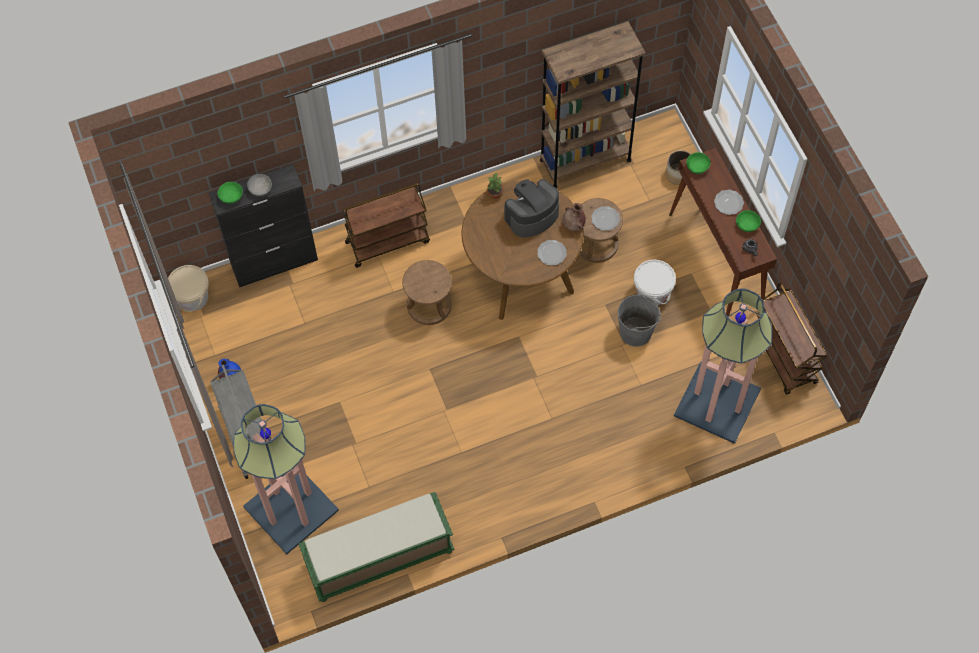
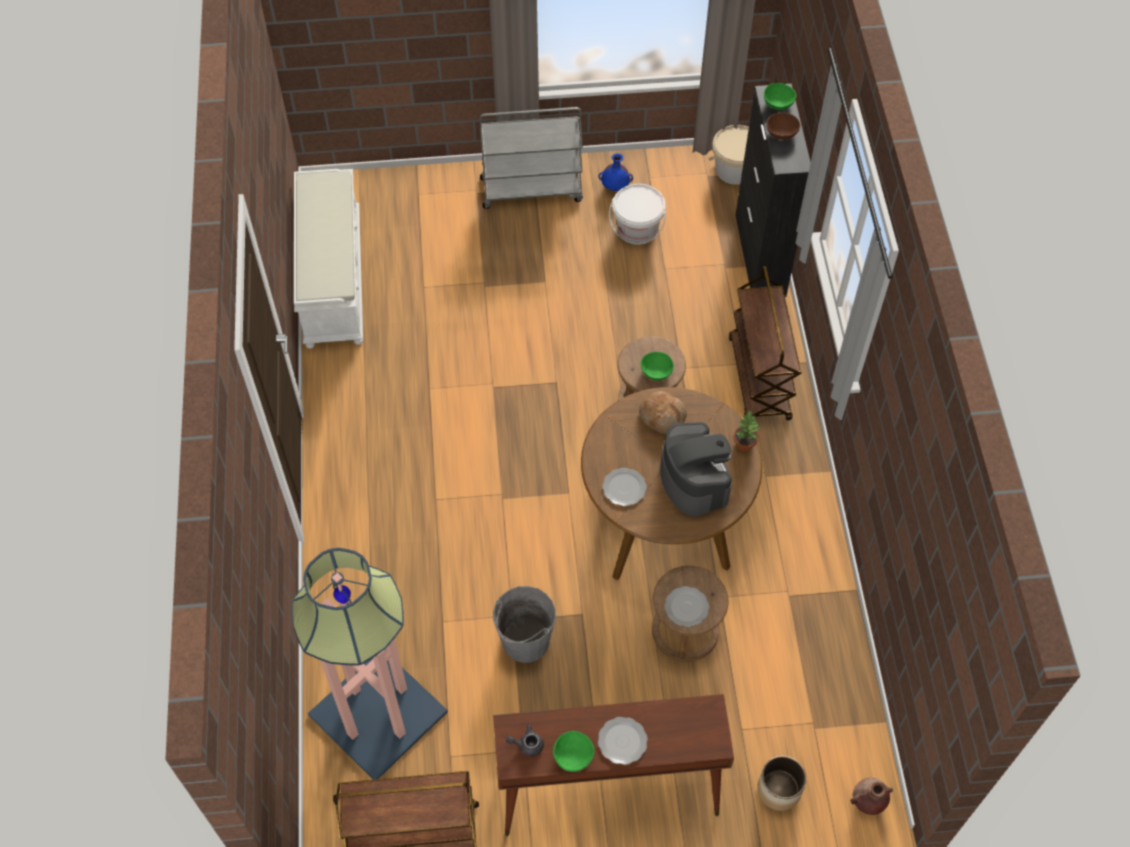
camera: 105 degrees right, 5 degrees down
floor lamp [233,404,339,554] -> none
grey bowl [247,174,272,196] -> brown bowl [766,112,800,140]
green bench [298,492,455,602] -> white bench [294,169,363,349]
brown bookcase [540,21,646,188] -> none
brown vase [562,203,586,231] -> brown vase moved to [850,777,893,815]
white bucket [634,260,676,305] -> white bucket moved to [609,184,666,245]
green bowl [686,152,710,174] -> green bowl moved to [641,352,674,381]
none -> bread [639,391,687,434]

